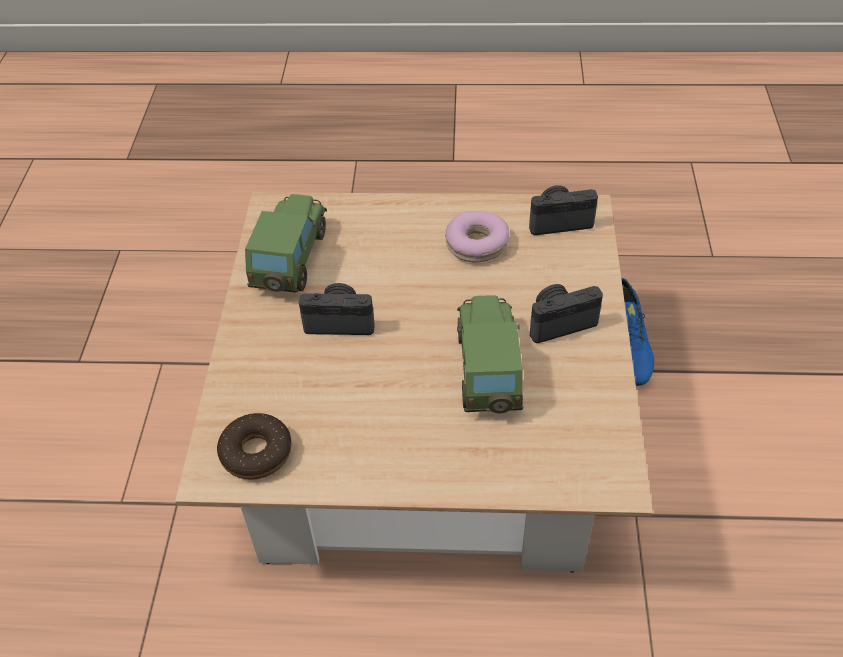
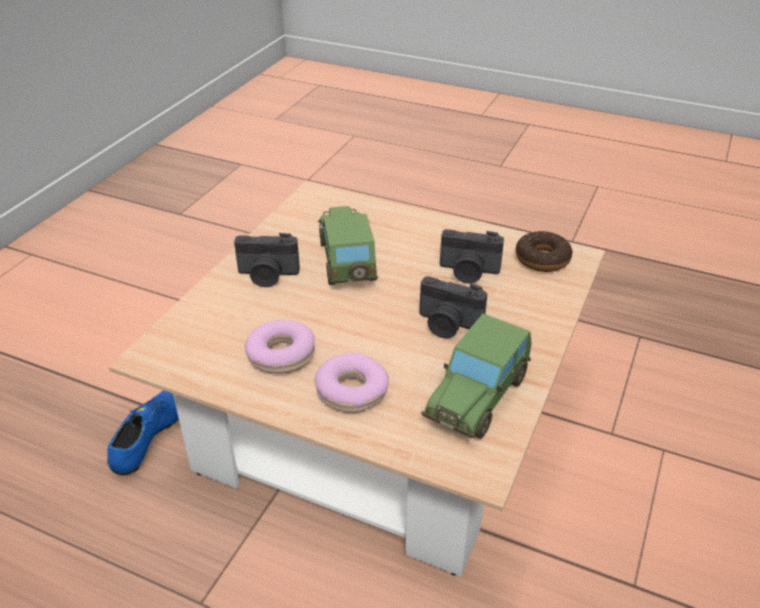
camera: 160 degrees left, 10 degrees down
toy car [457,295,523,413] -> toy car turned 150 degrees clockwise [318,206,378,285]
camera [529,185,598,235] -> camera moved to [440,229,504,283]
none -> donut [315,353,389,413]

